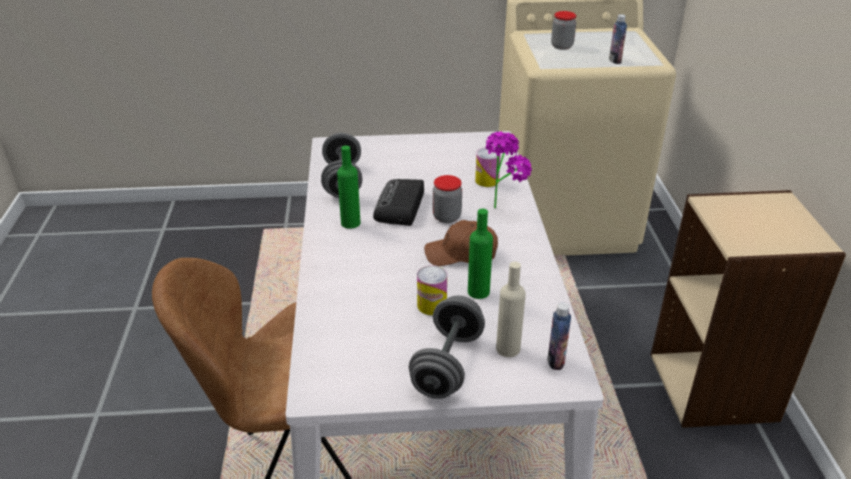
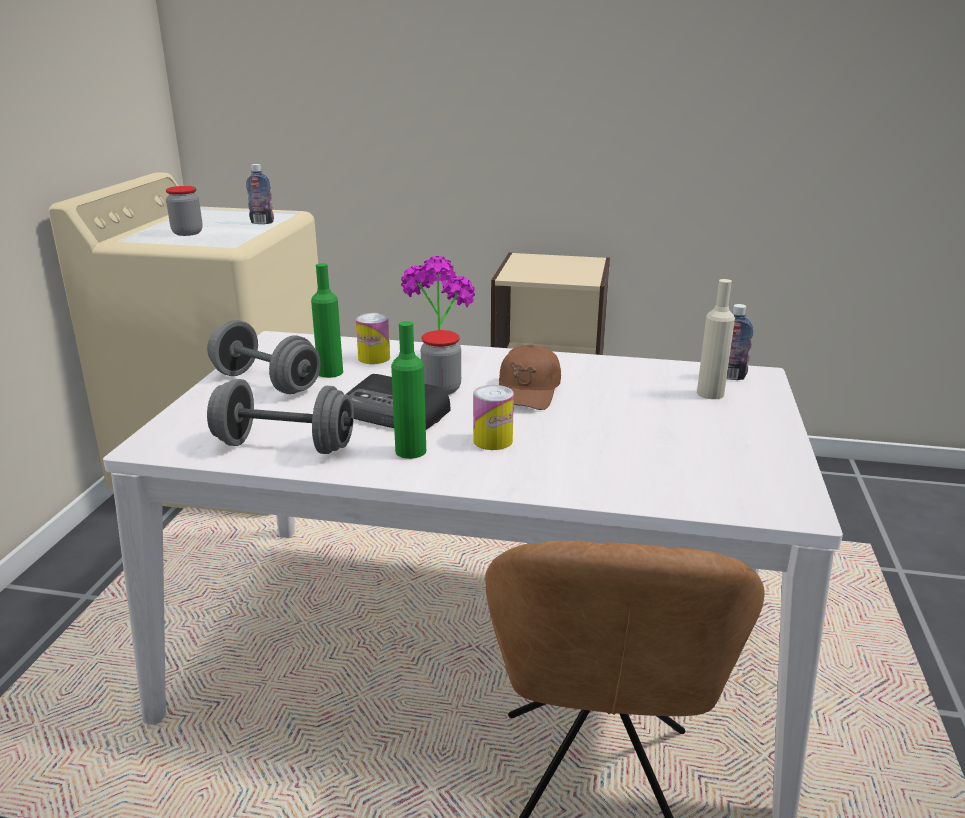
camera: 75 degrees left, 10 degrees down
grey dumbbell [409,295,485,399] -> grey dumbbell moved to [207,320,321,394]
can [417,265,447,315] -> can moved to [473,385,514,450]
green bottle [468,209,493,299] -> green bottle moved to [311,263,343,378]

